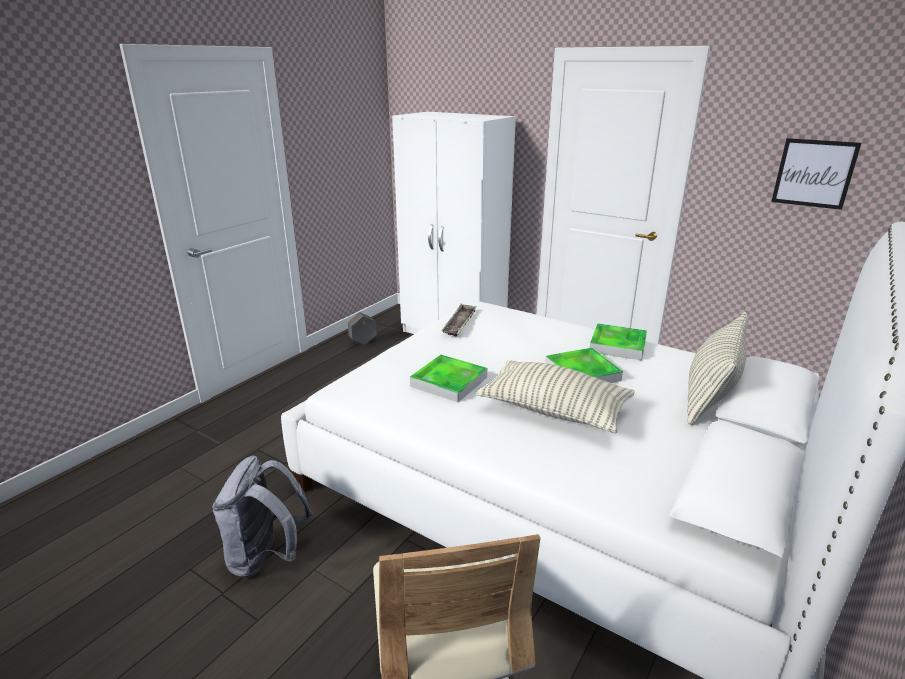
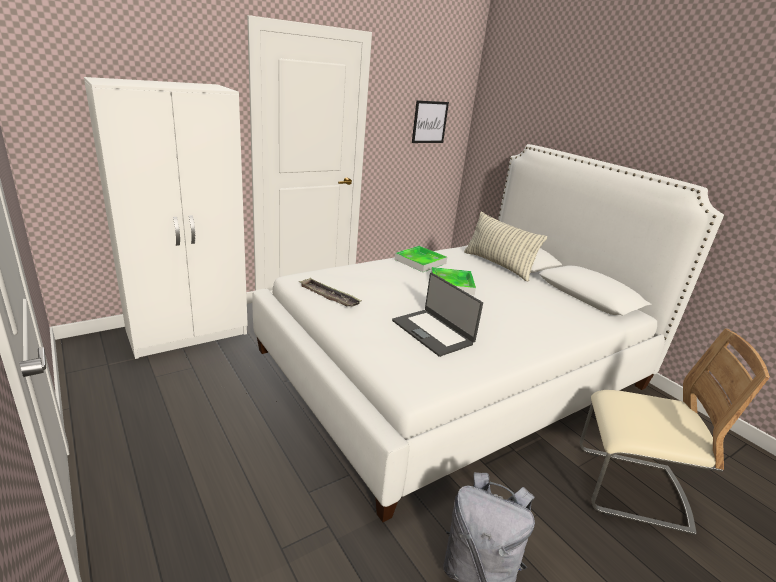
camera: 70 degrees left, 0 degrees up
grey planter [348,312,377,345] -> none
tray [410,355,487,402] -> laptop [392,273,483,357]
pillow [476,360,635,433] -> none

